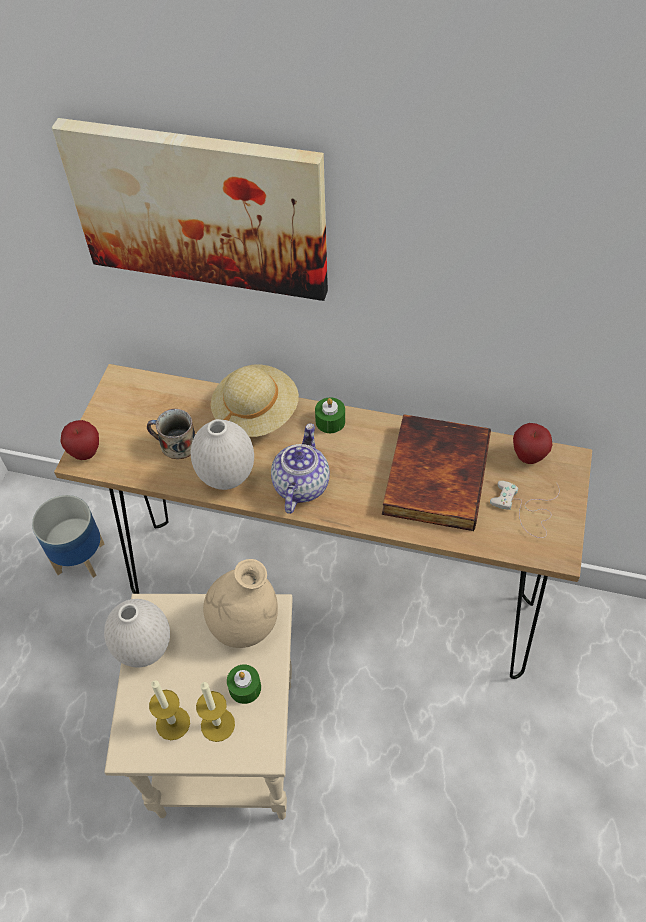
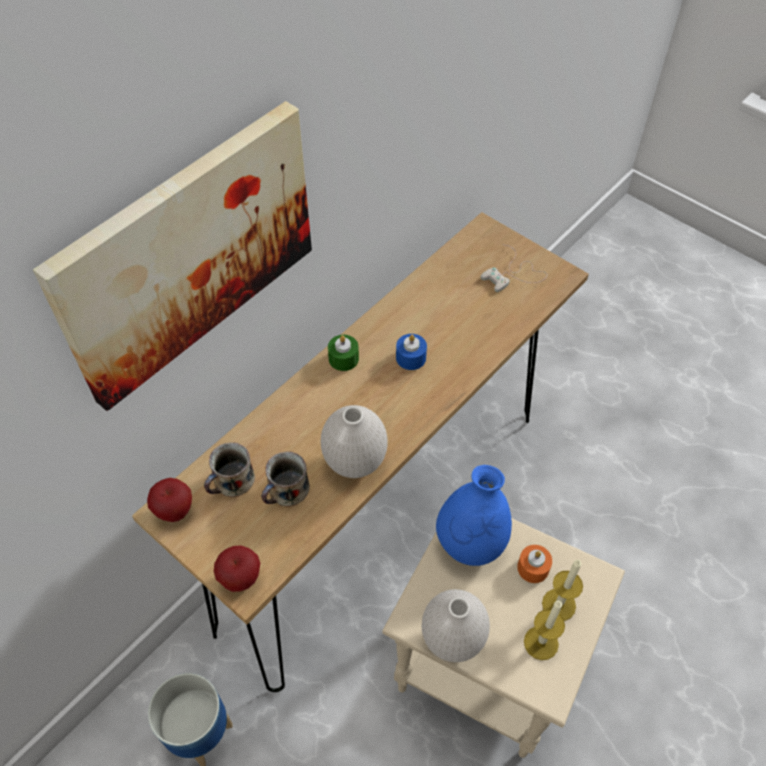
camera: 65 degrees left, 0 degrees up
beige vase [203,559,278,648] -> blue vase [436,465,512,566]
beige hat [210,364,299,437] -> none
green candle [227,665,261,704] -> orange candle [517,545,552,583]
teapot [271,423,330,514] -> none
book [382,414,491,531] -> none
apple [513,423,552,464] -> apple moved to [147,478,192,522]
none -> mug [204,442,255,497]
none -> blue candle [396,334,427,370]

